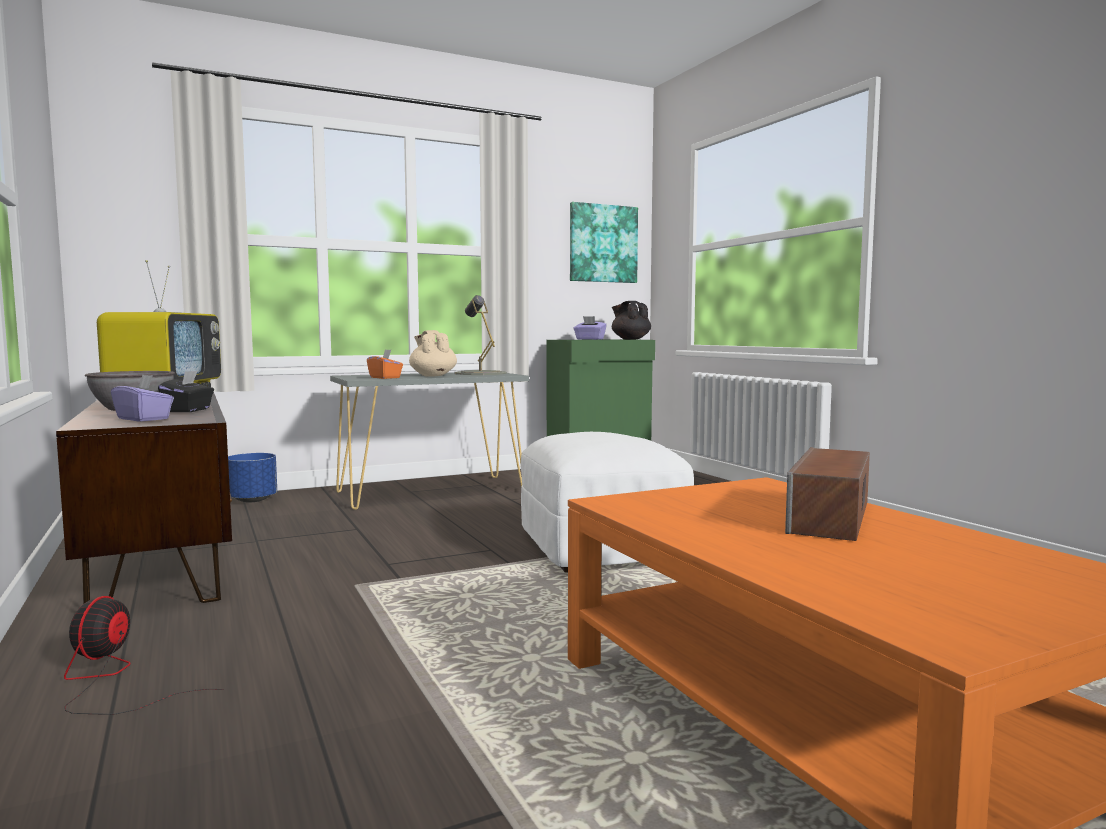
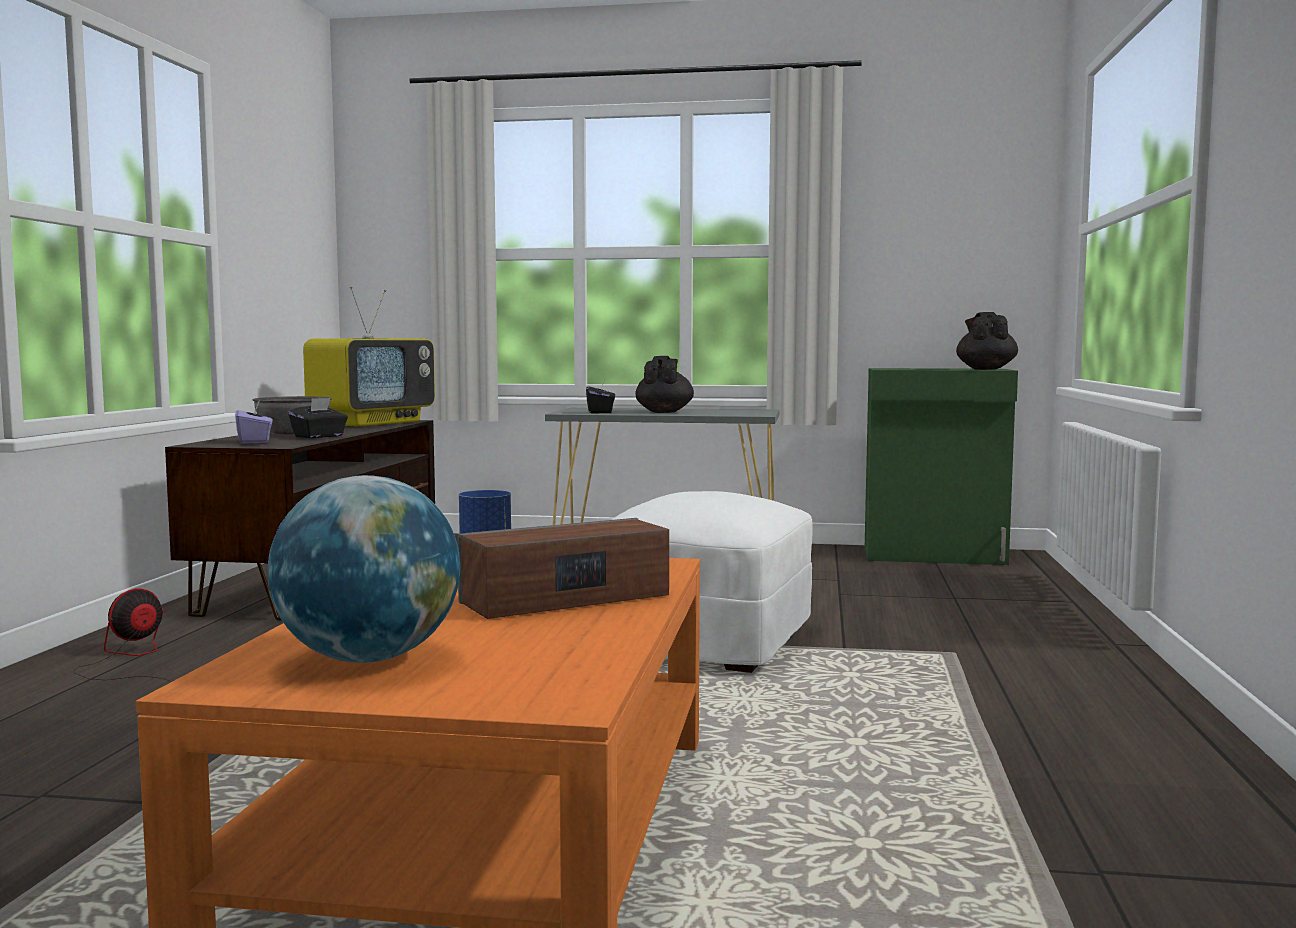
camera: 35 degrees right, 0 degrees up
orange tissue box [367,349,403,379] -> black tissue box [586,380,615,413]
beige teapot [409,330,457,377] -> black teapot [635,356,694,413]
grey table lamp [455,295,506,375] -> none
picture [570,202,638,283] -> none
purple tissue box [573,316,607,340] -> none
none -> globe [267,475,461,663]

